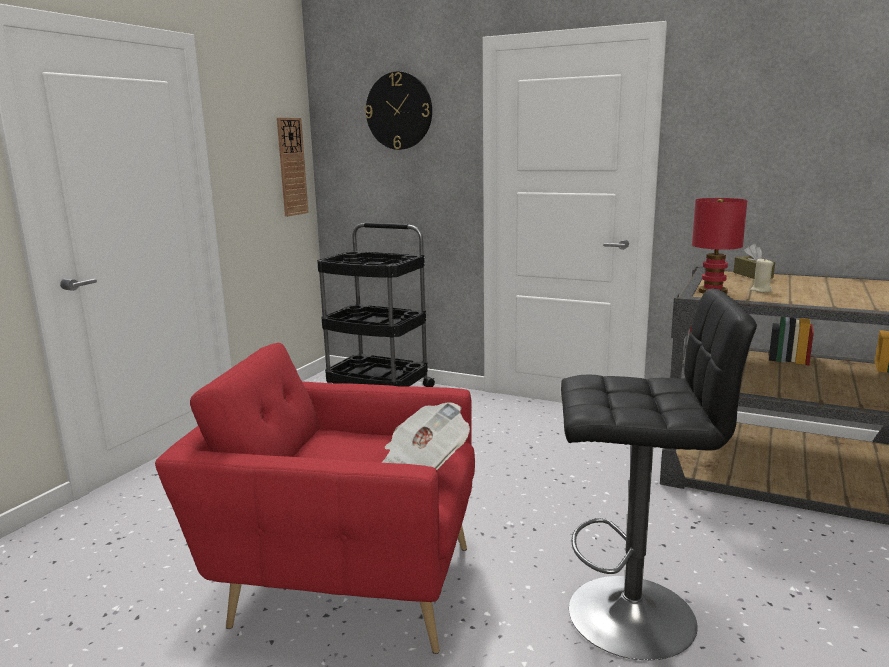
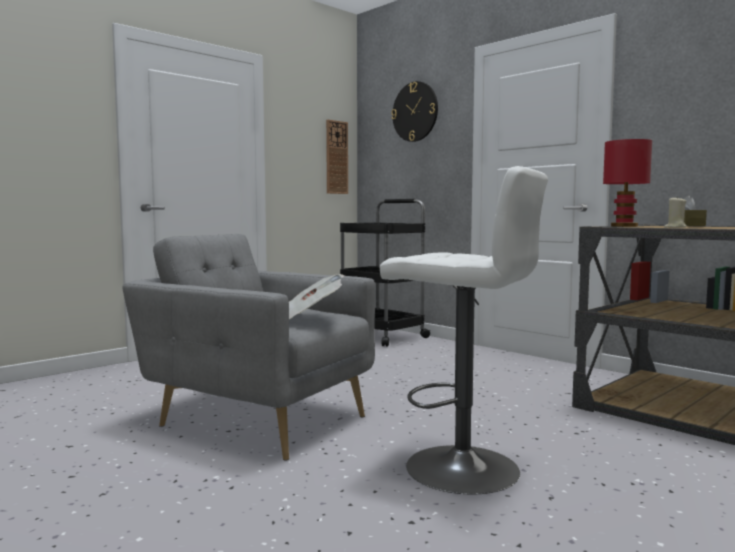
camera: 20 degrees right, 10 degrees down
red armchair [155,343,475,654] -> grey armchair [122,234,375,461]
black stool [561,288,757,660] -> white stool [380,166,548,494]

